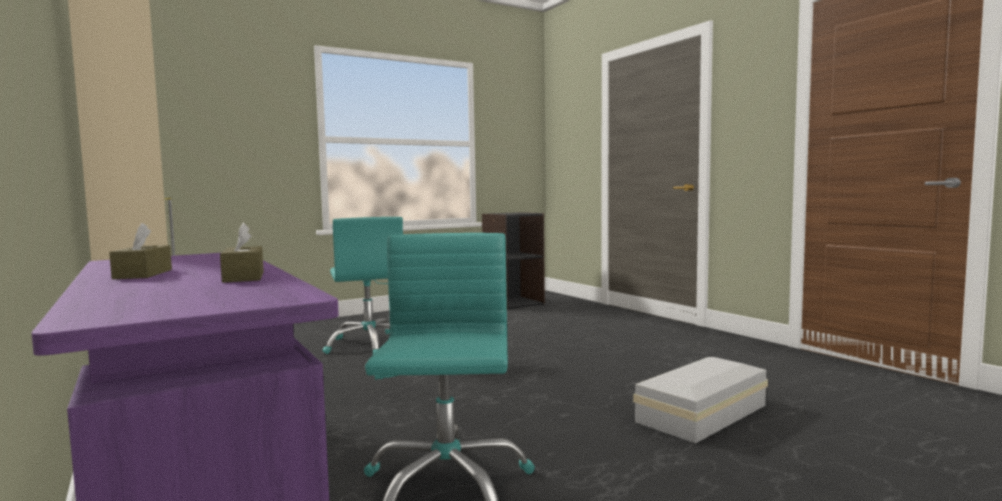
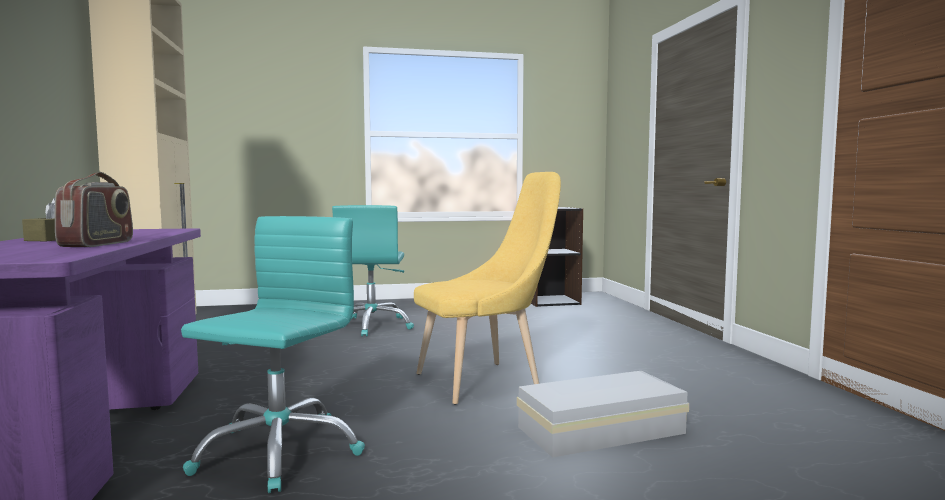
camera: 20 degrees right, 0 degrees up
brown tissue box [220,223,264,283] -> radio [55,172,133,247]
none -> yellow chair [414,172,561,405]

